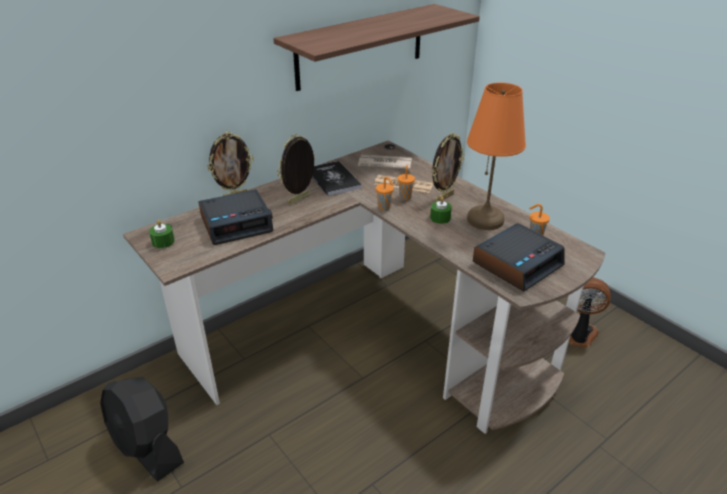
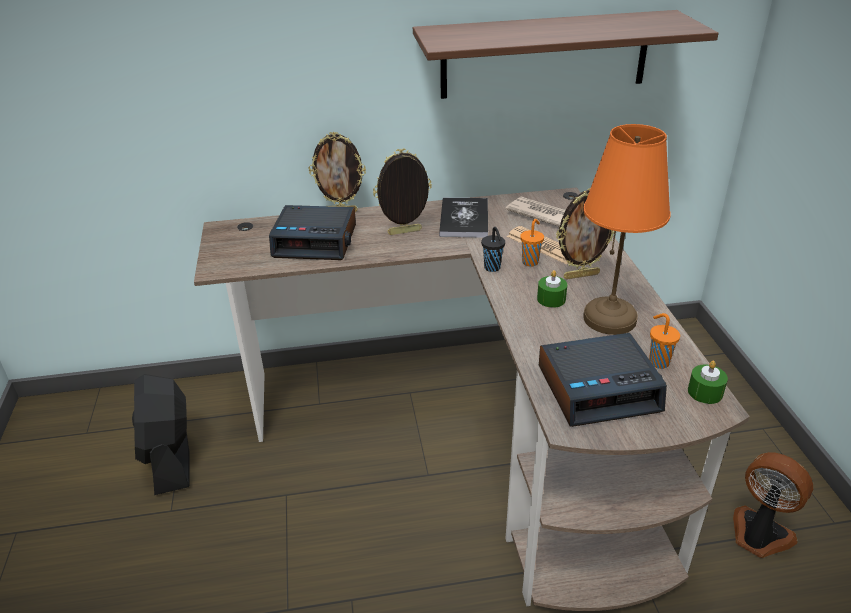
camera: 30 degrees right, 0 degrees up
green candle [149,220,175,248] -> green candle moved to [688,361,728,404]
orange cup [376,177,394,211] -> black cup [481,227,505,272]

